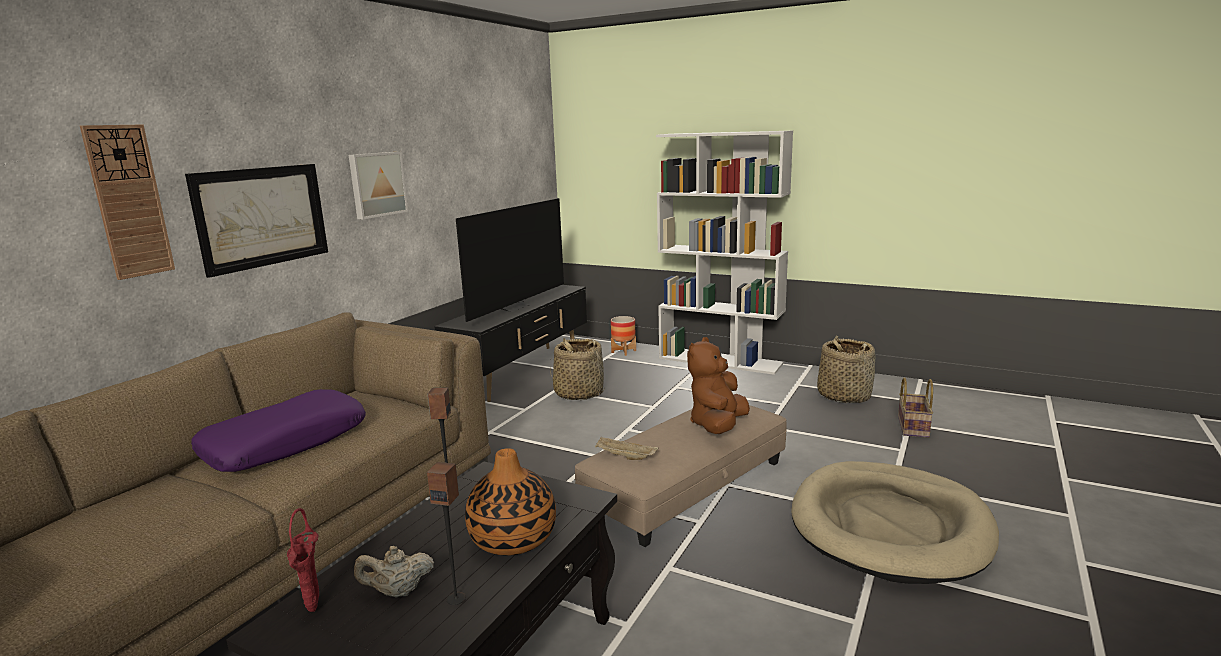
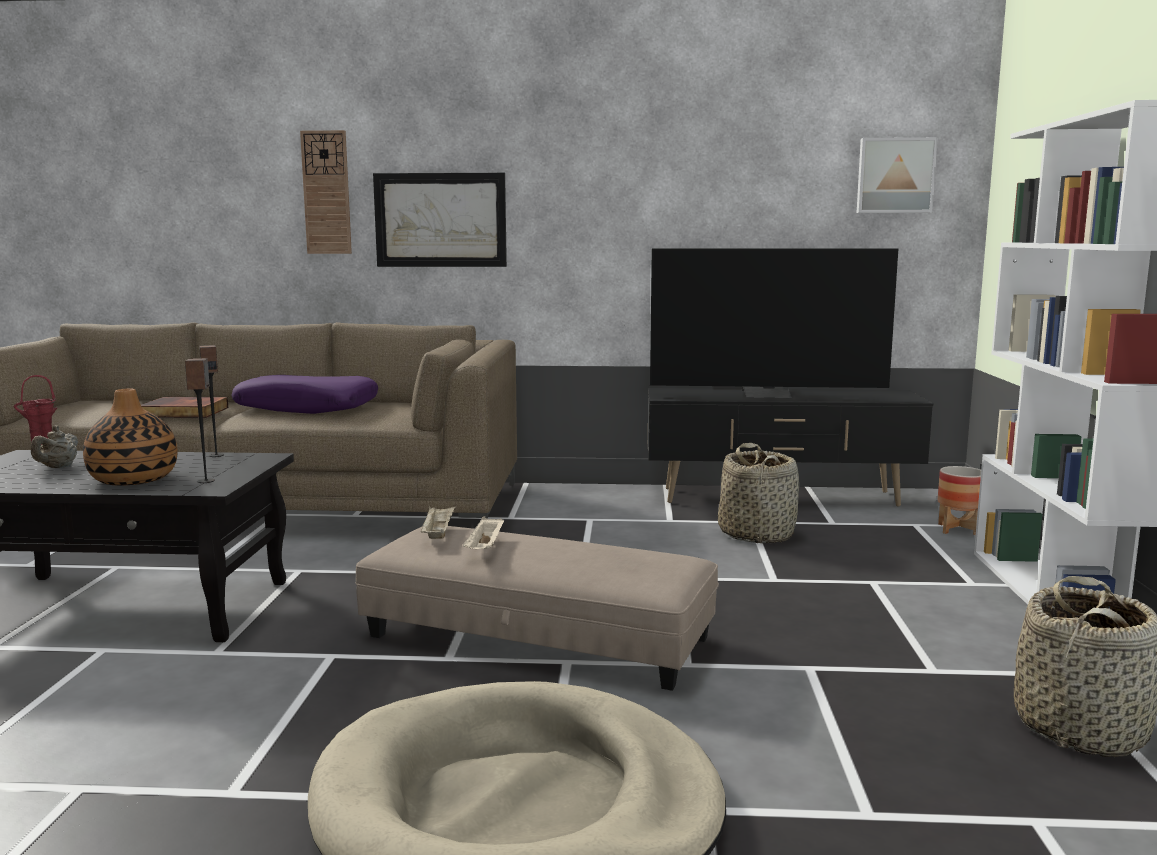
camera: 65 degrees right, 5 degrees down
picture [349,152,408,219] -> picture moved to [857,137,938,213]
beige teapot [354,546,434,598] -> beige teapot turned 135 degrees counterclockwise [31,425,78,468]
speaker [427,462,466,605] -> speaker moved to [185,358,215,483]
brown plush toy [687,337,750,434] -> none
basket [898,377,933,438] -> none
none -> book [141,397,228,418]
none -> beige tray [463,516,504,549]

